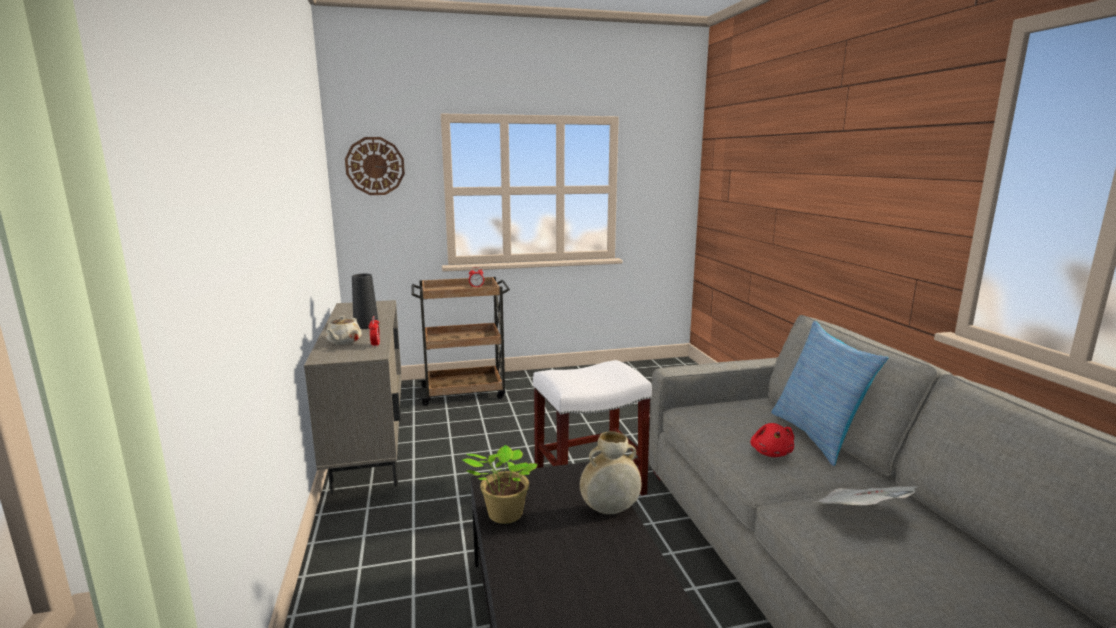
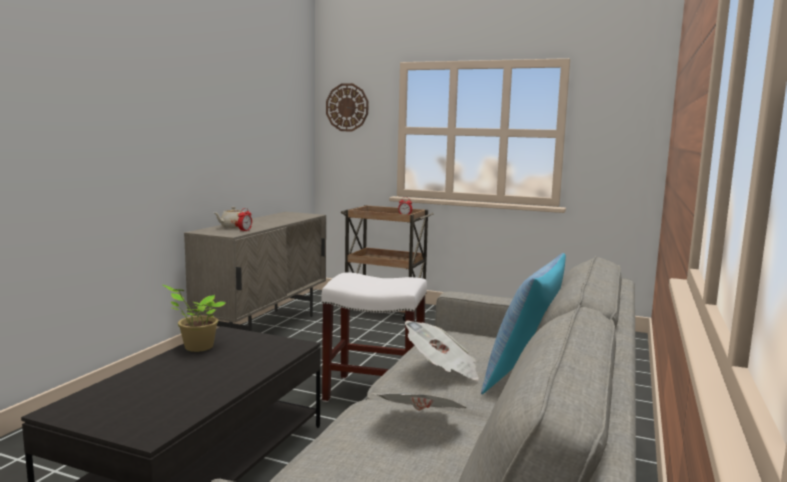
camera: 35 degrees right, 5 degrees down
black vase [352,273,379,329] -> none
beige vase [580,431,641,514] -> none
red plush toy [751,423,794,457] -> newspaper [405,321,478,380]

